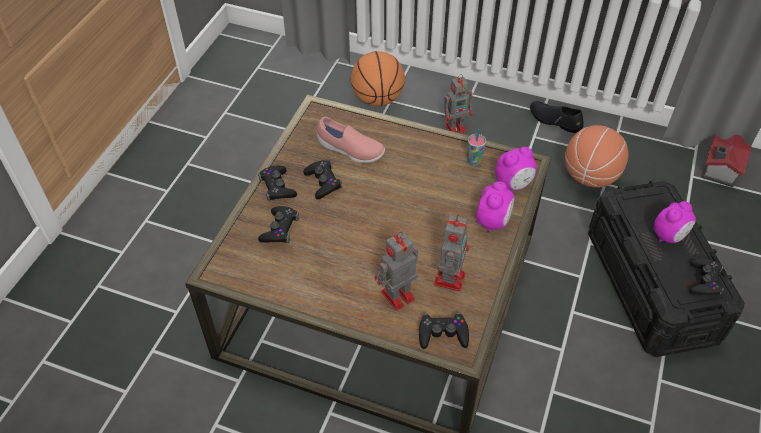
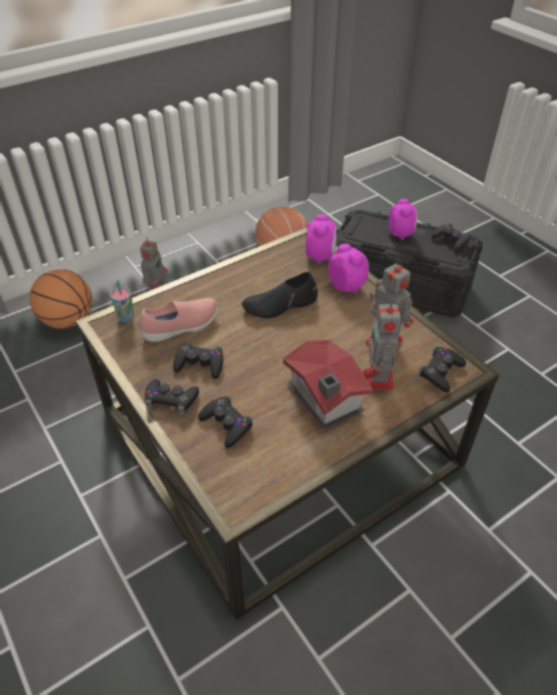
camera: 55 degrees left, 5 degrees down
cup [467,129,486,166] -> cup moved to [110,280,134,322]
black shoe [530,101,584,133] -> black shoe moved to [242,272,318,318]
toy house [702,134,751,187] -> toy house moved to [283,340,373,430]

